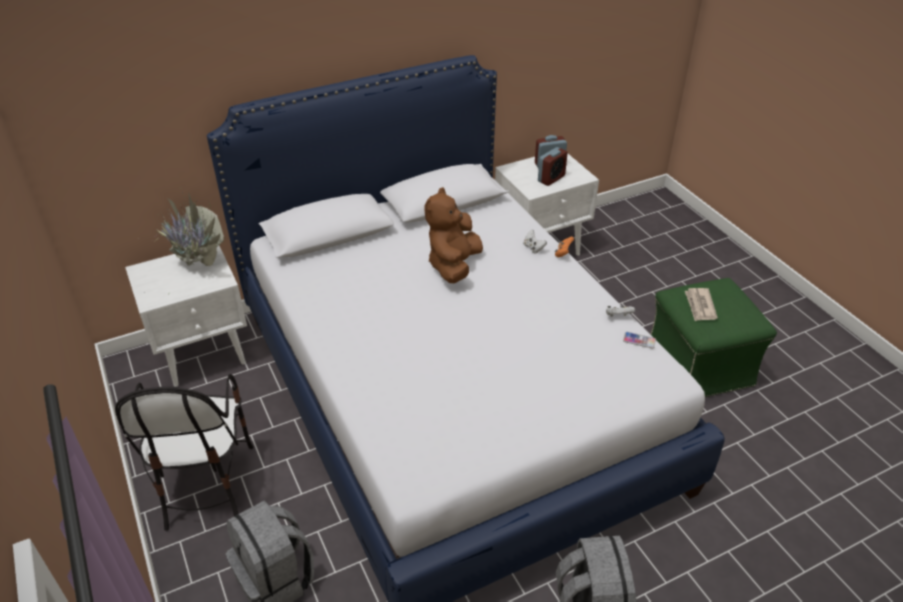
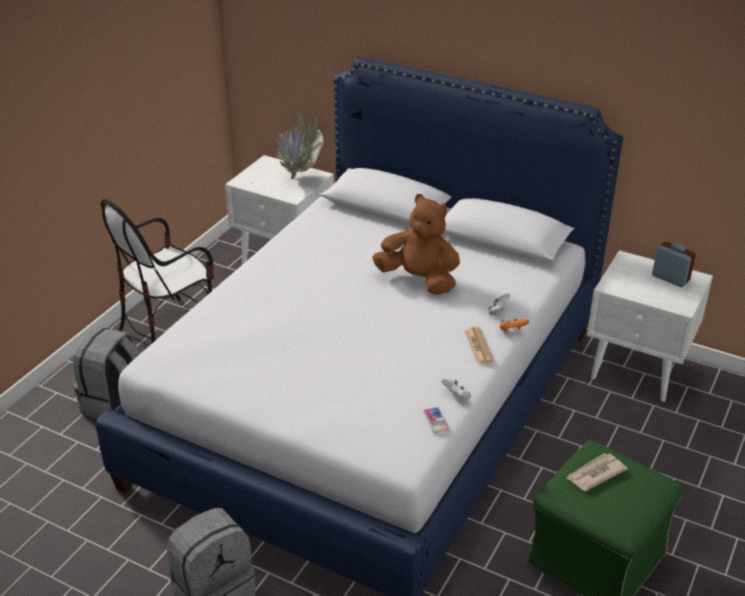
camera: 55 degrees right, 5 degrees down
brown plush toy [424,187,483,283] -> brown plush toy turned 45 degrees clockwise [372,194,460,295]
alarm clock [538,147,568,186] -> none
none -> newspaper [465,327,494,363]

